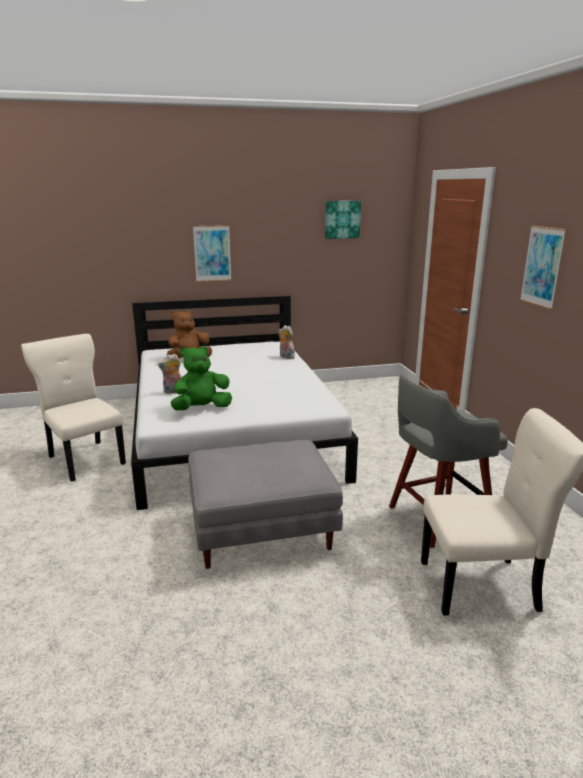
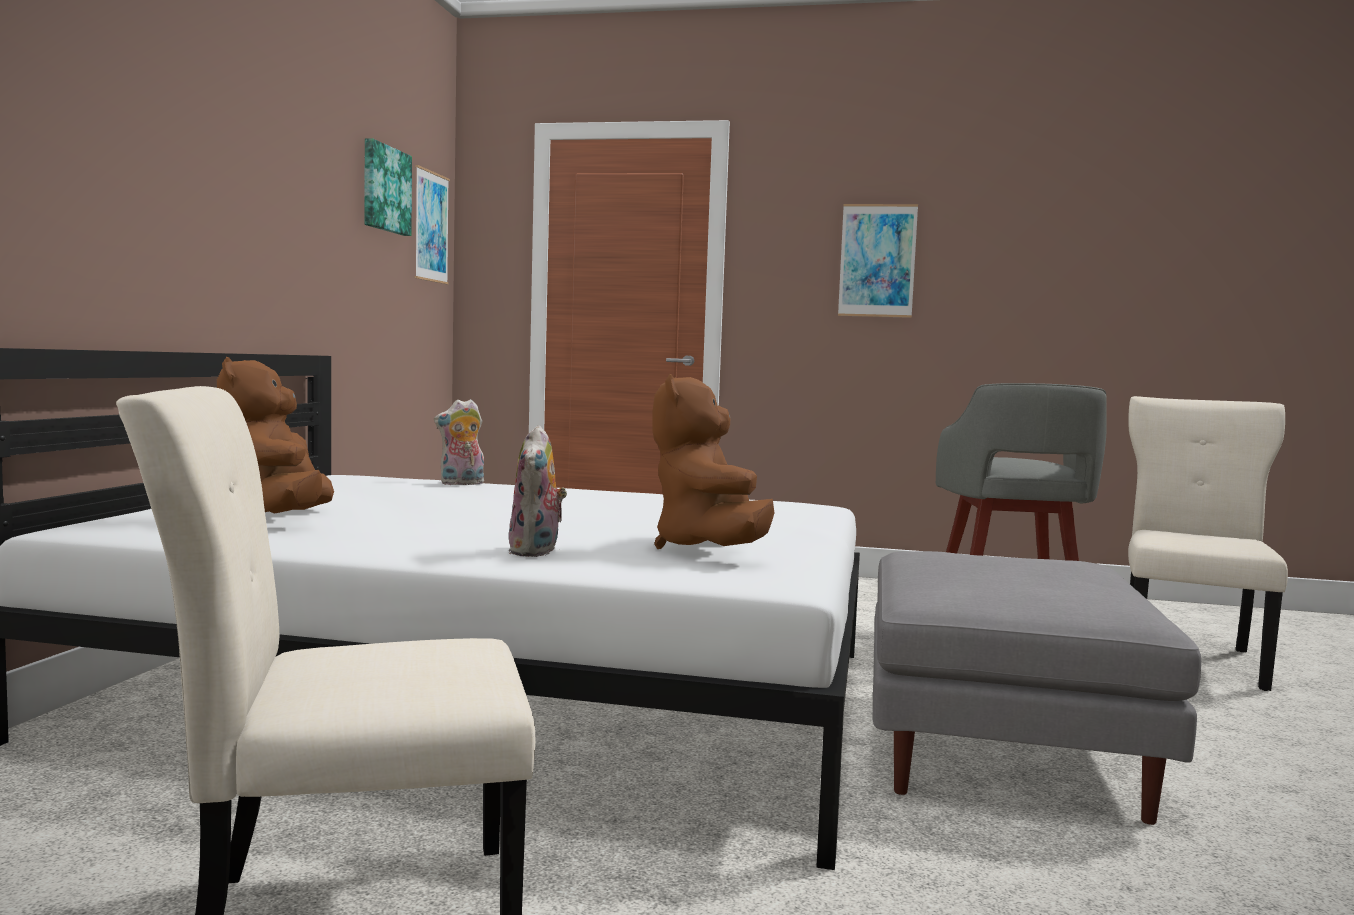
camera: 65 degrees left, 15 degrees down
green plush toy [171,346,232,410] -> brown plush toy [652,374,774,549]
picture [193,225,231,282] -> picture moved to [415,165,450,284]

